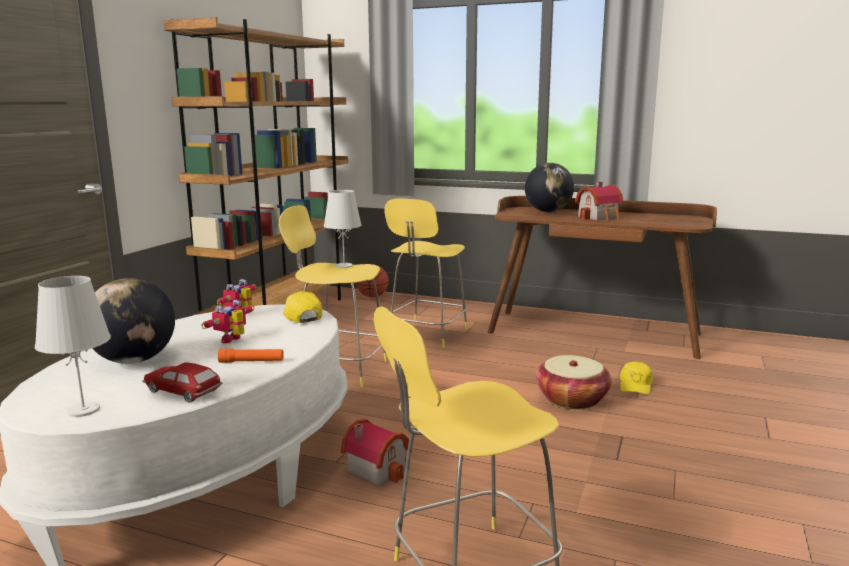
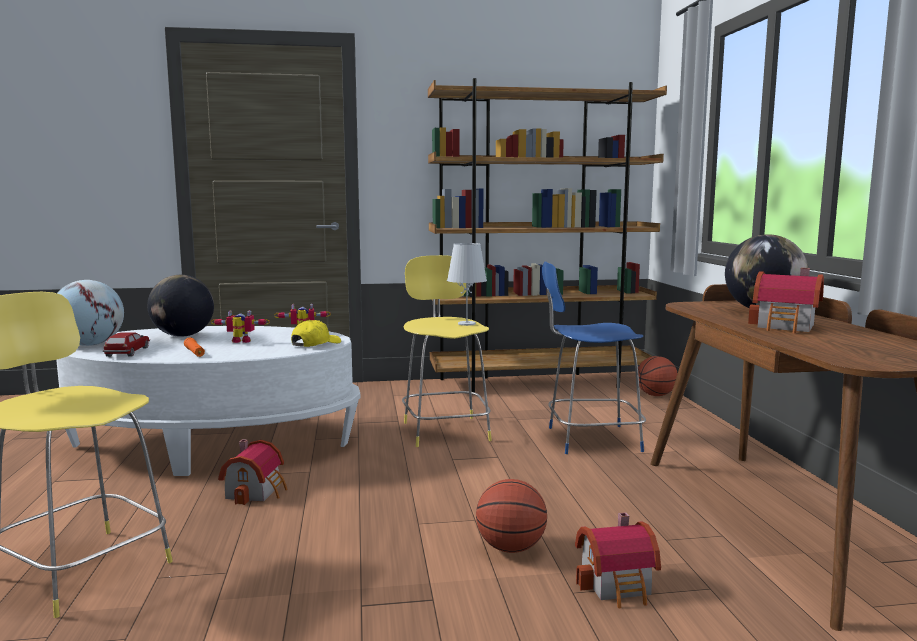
camera: 60 degrees right, 5 degrees down
white table lamp [35,276,111,417] -> globe [57,280,124,346]
yellow stool [384,198,468,348] -> blue stool [542,261,646,454]
basket [535,355,612,409] -> basketball [476,479,547,553]
yellow cap [620,361,653,395] -> toy house [575,512,661,608]

